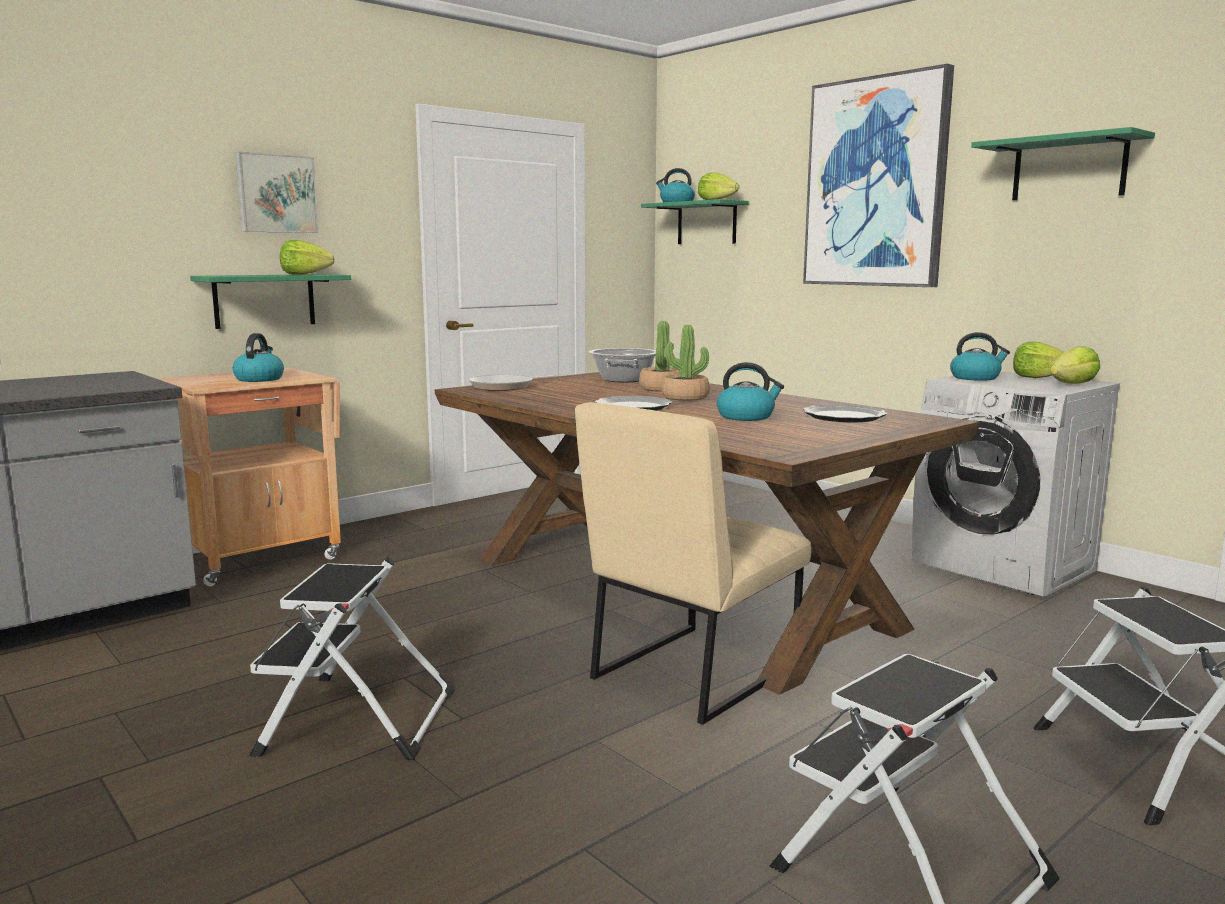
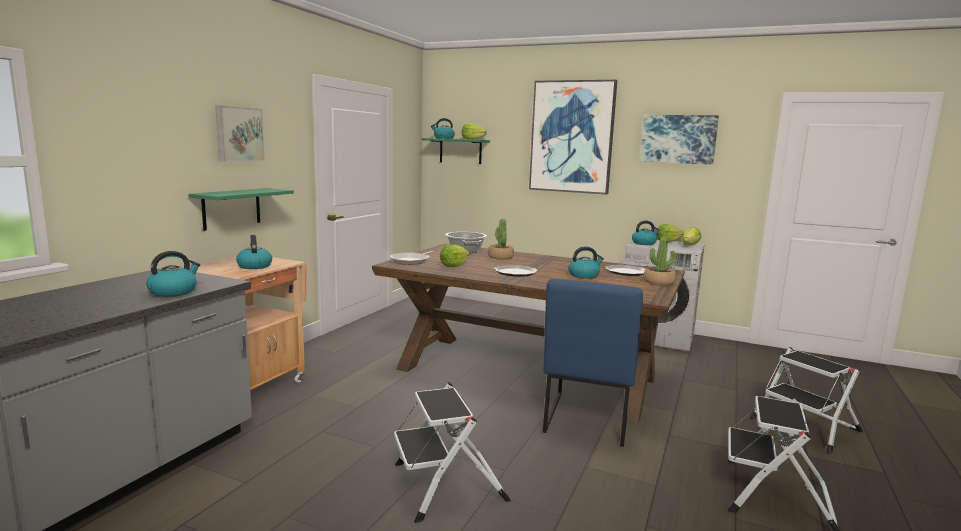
camera: 25 degrees left, 0 degrees up
lettuce [280,240,335,275] -> lettuce moved to [440,244,470,267]
beige chair [575,402,812,725] -> blue chair [543,279,643,447]
potted plant [661,325,710,401] -> potted plant moved to [643,237,676,285]
green shelf [971,127,1155,200] -> picture [640,115,719,164]
none -> kettle [147,251,200,297]

